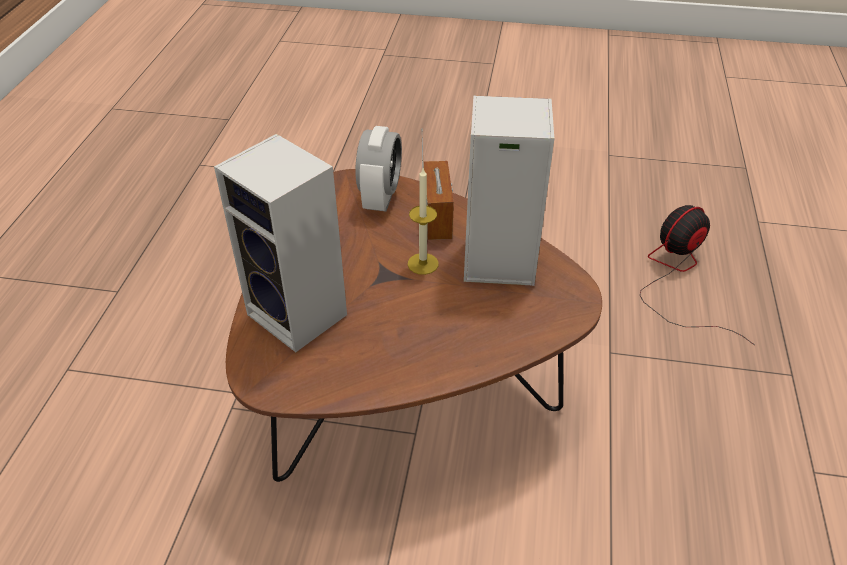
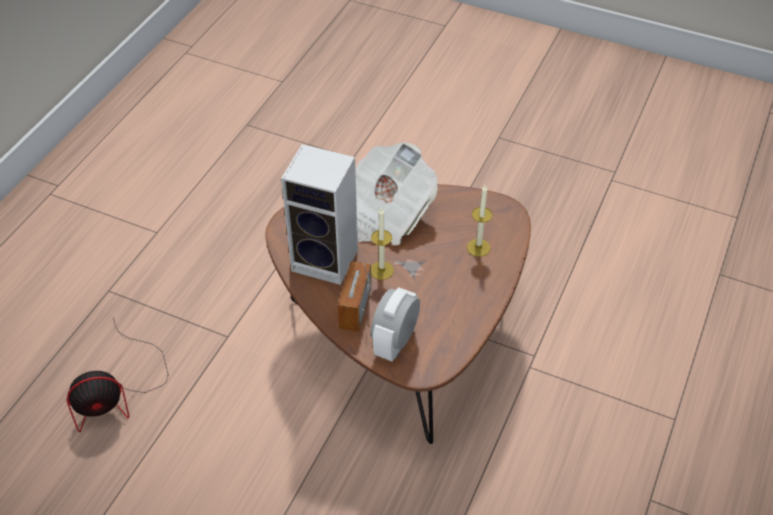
camera: 165 degrees left, 5 degrees up
speaker [214,134,347,352] -> candle [467,185,492,257]
none -> newspaper [355,142,438,245]

